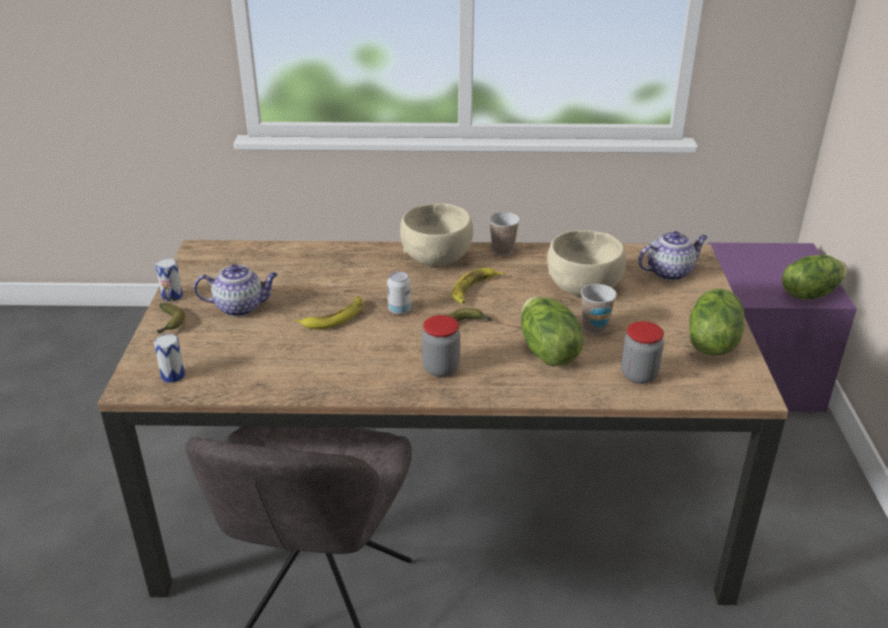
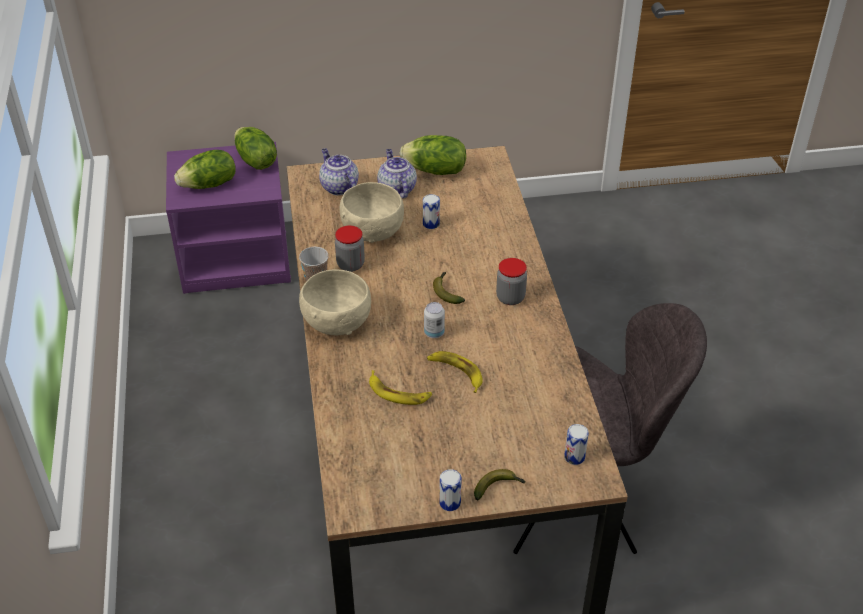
camera: 100 degrees left, 10 degrees up
teapot [194,264,278,317] -> teapot moved to [377,149,417,199]
banana [452,268,504,304] -> banana moved to [369,370,432,405]
lettuce [521,297,584,366] -> lettuce moved to [174,150,236,189]
cup [581,284,617,334] -> can [423,194,440,229]
jar [621,321,664,384] -> jar moved to [335,225,365,272]

